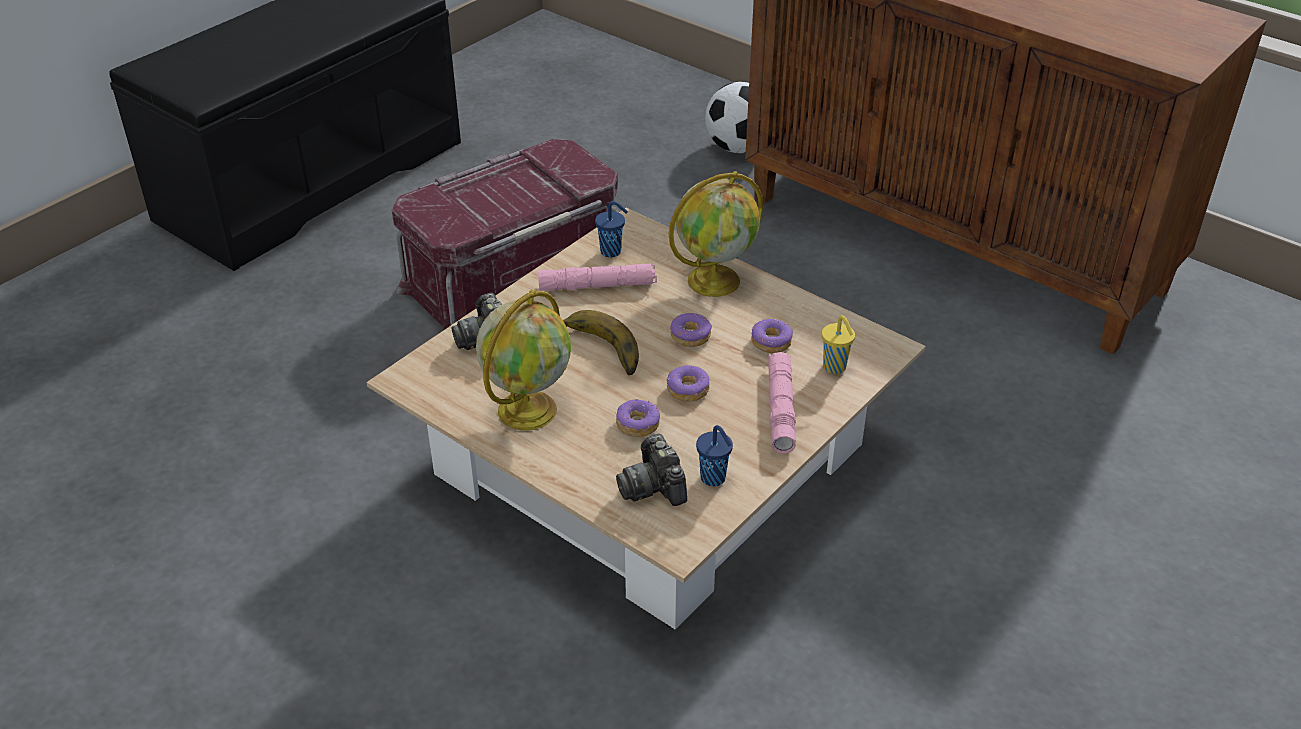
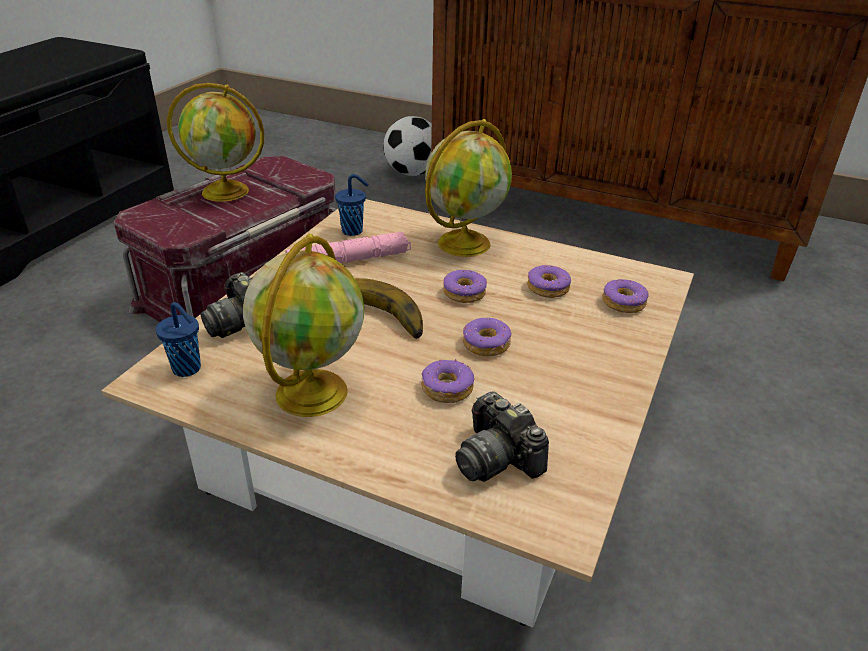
camera: 15 degrees left, 5 degrees down
blue cup [696,425,733,486] -> blue cup moved to [156,302,201,377]
pink flashlight [768,352,796,453] -> none
yellow cup [822,316,855,374] -> donut [603,279,649,313]
none -> globe [167,83,264,202]

